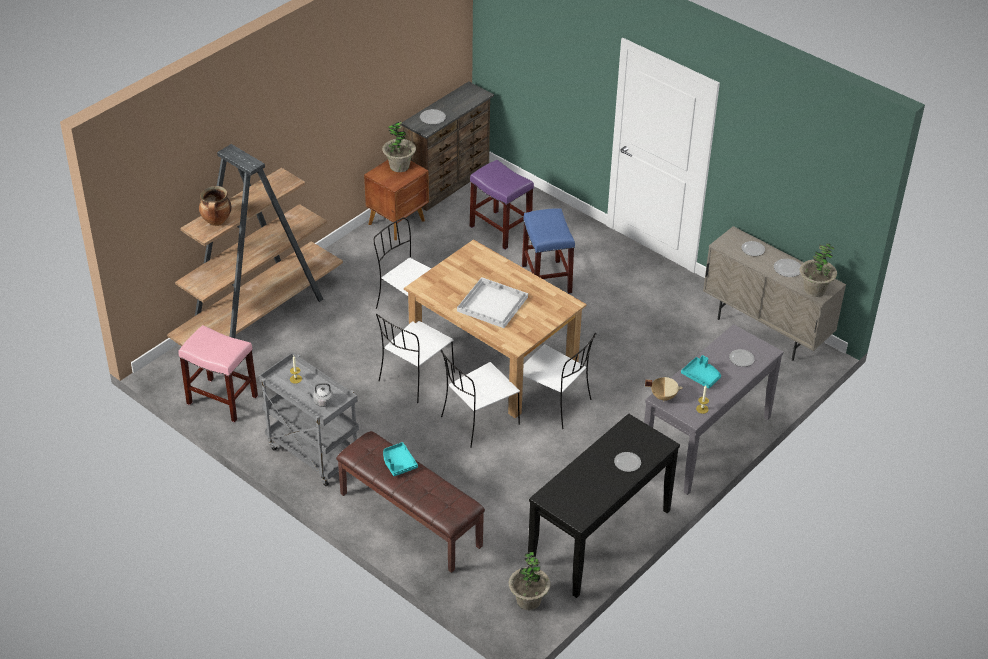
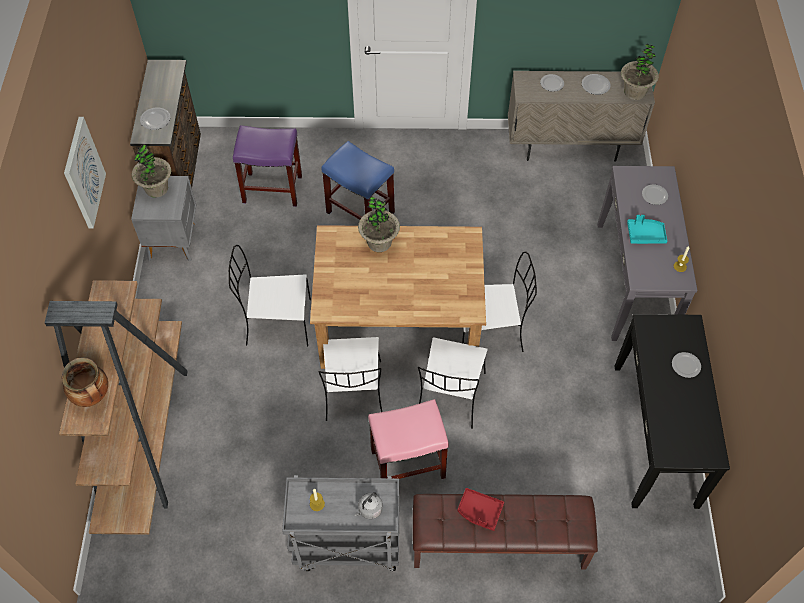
camera: 40 degrees left, 15 degrees up
pink stool [178,325,258,422] -> pink stool moved to [368,399,449,479]
brown nightstand [364,160,429,240] -> grey nightstand [131,176,197,262]
turquoise tray [383,442,418,476] -> red tray [458,488,504,531]
white tray [457,277,528,328] -> none
potted plant [509,552,551,610] -> potted plant moved to [358,196,400,252]
beige cooking pot [645,377,682,401] -> none
none -> picture [64,117,106,229]

